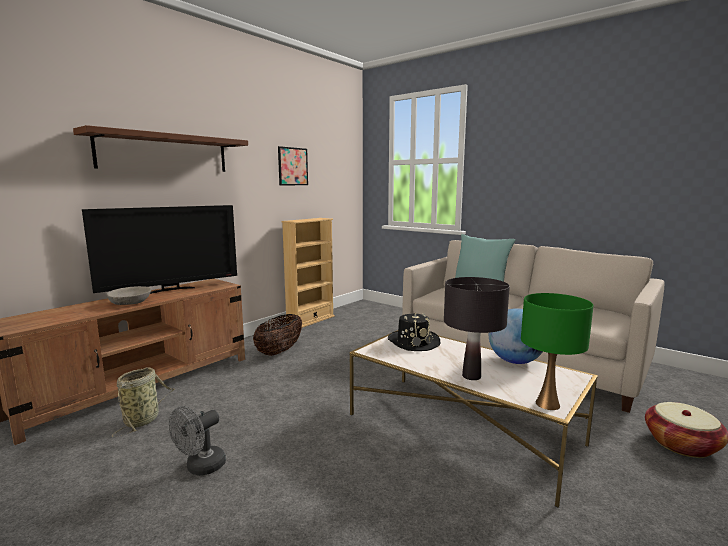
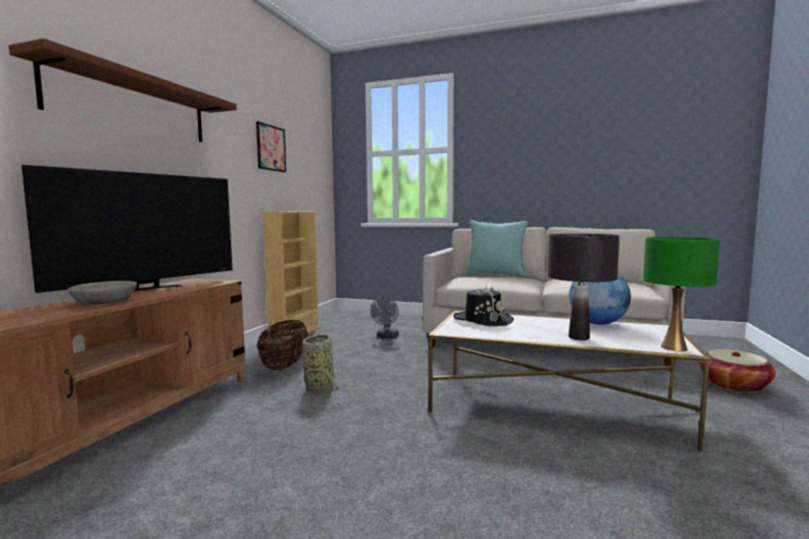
camera: 20 degrees left, 5 degrees down
basket [112,367,175,437] -> basket moved to [302,334,340,399]
grey fan [169,406,226,476] -> grey fan moved to [370,296,399,339]

